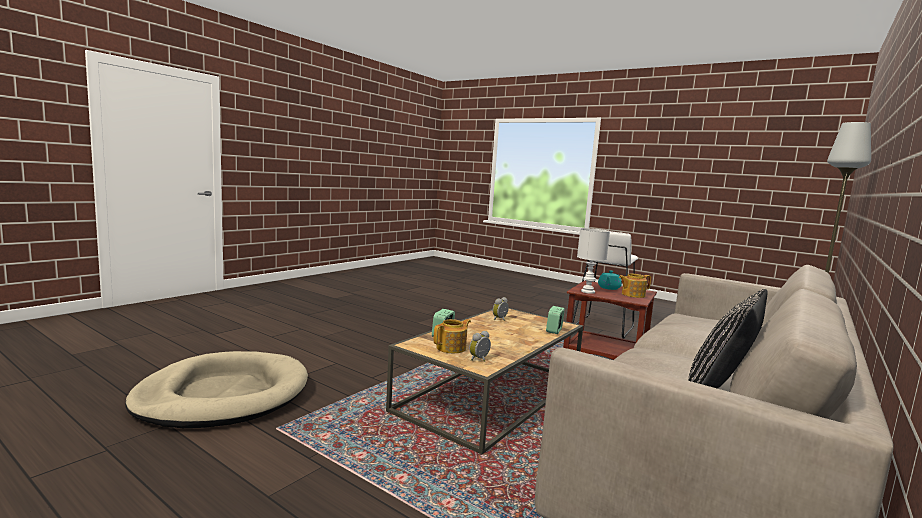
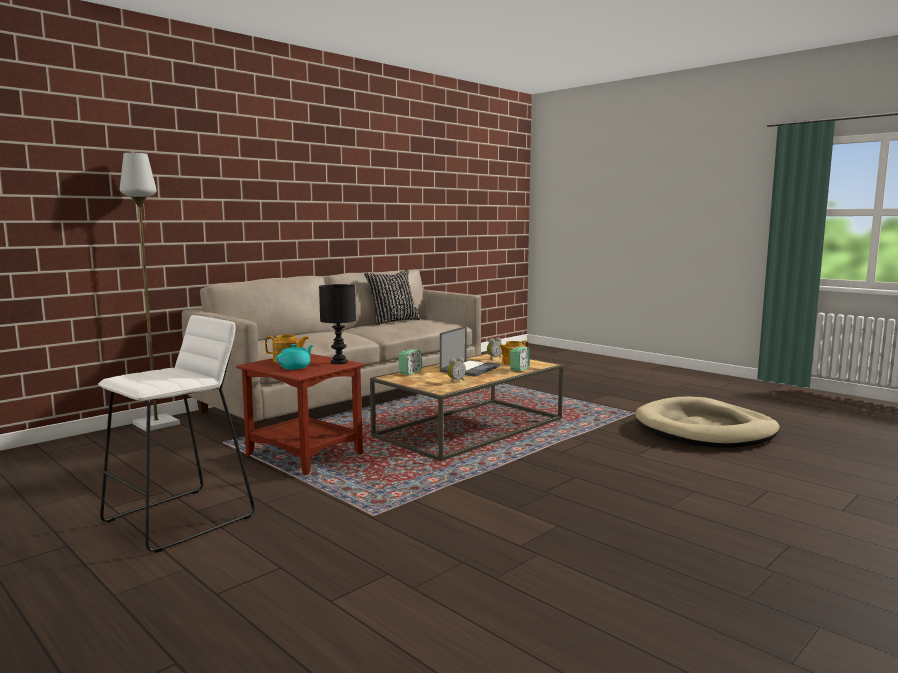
camera: 170 degrees left, 0 degrees up
white table lamp [577,228,610,294] -> black table lamp [319,284,356,364]
none -> laptop [440,326,500,377]

